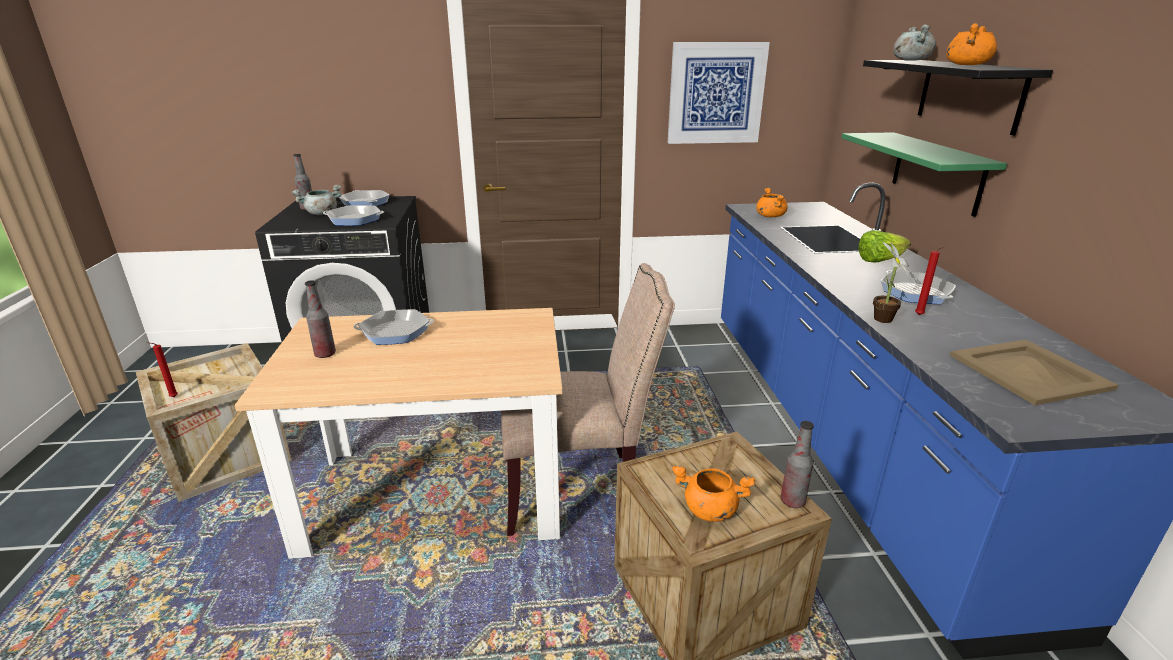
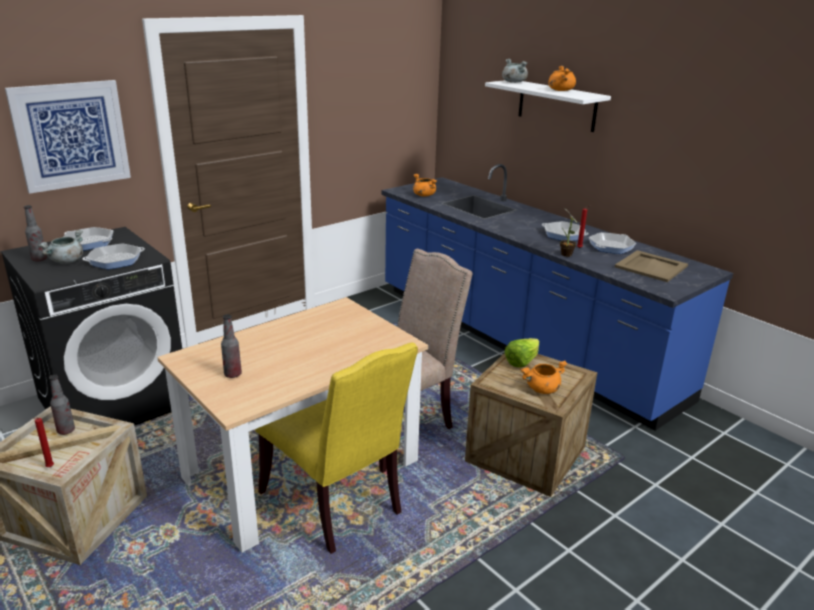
camera: 35 degrees left, 0 degrees up
frying pan [354,309,434,345] -> frying pan moved to [589,232,636,254]
picture [668,42,770,144] -> picture moved to [5,80,131,194]
bottle [780,421,814,508] -> bottle moved to [49,375,75,435]
green shelf [841,132,1007,217] -> none
lettuce [859,230,911,263] -> lettuce moved to [504,338,539,367]
black shelf [863,60,1053,135] -> white shelf [485,80,611,132]
none -> yellow chair [255,343,418,554]

